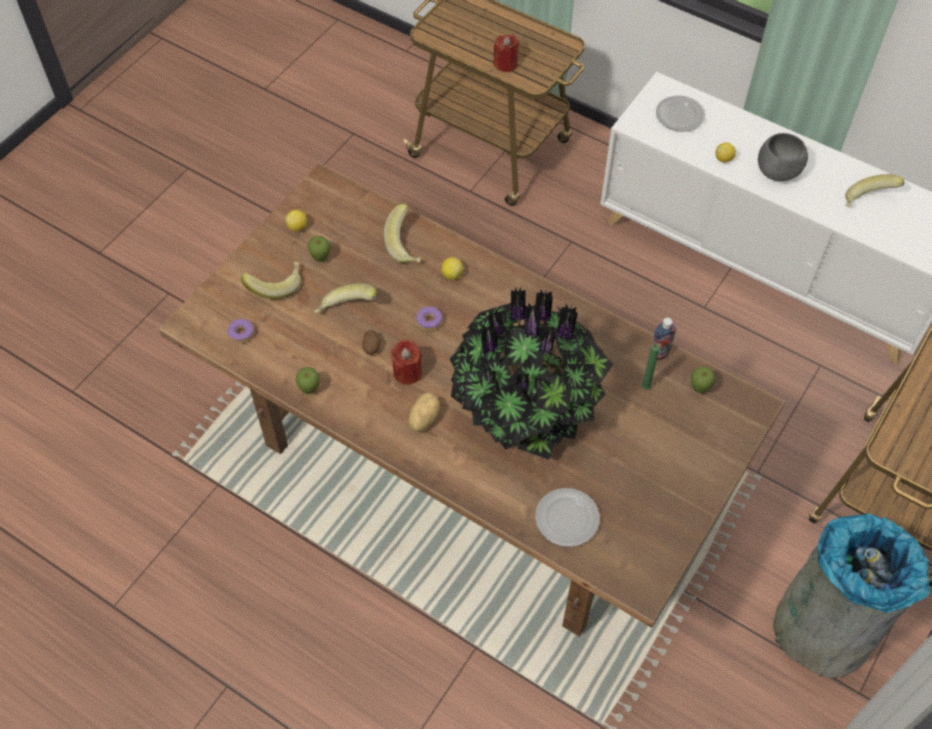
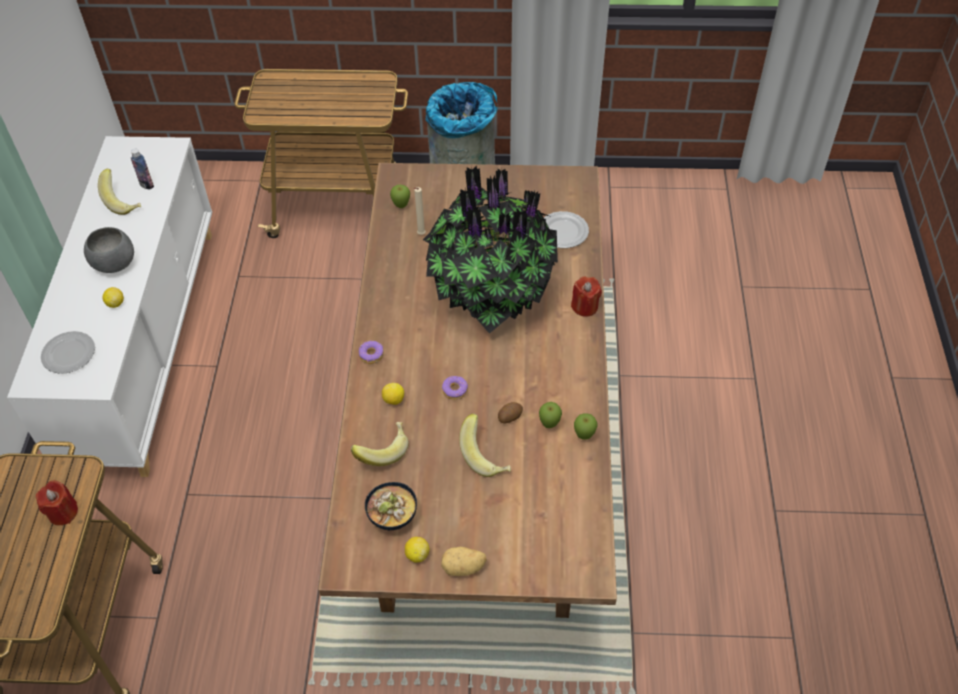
camera: 120 degrees left, 5 degrees down
donut [227,319,254,343] -> donut moved to [359,341,384,364]
banana [241,262,301,299] -> none
apple [308,236,330,262] -> apple moved to [539,402,562,428]
red candle [391,340,422,385] -> red candle moved to [571,276,602,317]
potato [409,393,440,432] -> potato moved to [441,547,487,576]
green candle [641,336,660,390] -> beige candle [414,187,426,235]
bottle [651,318,676,360] -> bottle moved to [131,149,154,189]
none -> bowl [365,482,417,530]

